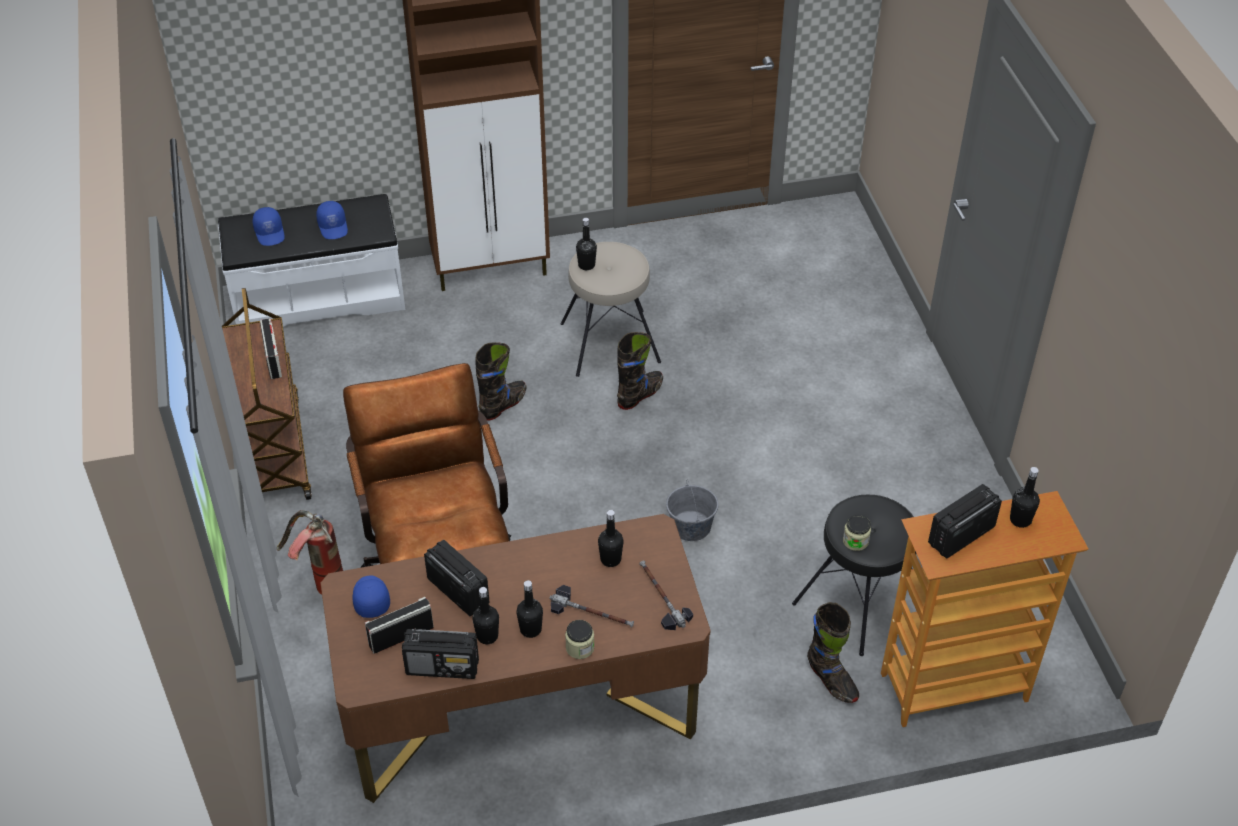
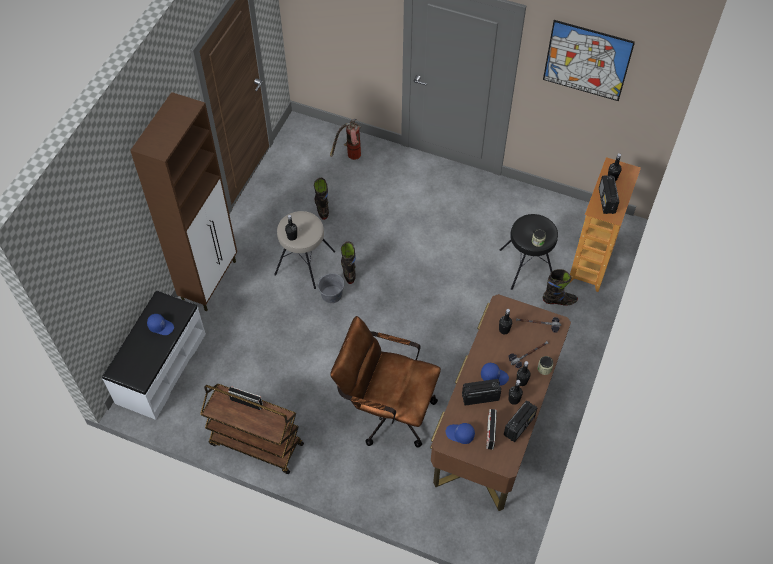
camera: 55 degrees left, 10 degrees up
blue cap [253,207,285,246] -> blue cap moved to [481,363,509,385]
fire extinguisher [277,510,343,594] -> fire extinguisher moved to [330,119,361,160]
black boot [475,342,527,421] -> black boot moved to [314,178,329,220]
grey bucket [666,481,719,541] -> grey bucket moved to [318,273,344,303]
none -> picture [543,20,635,101]

